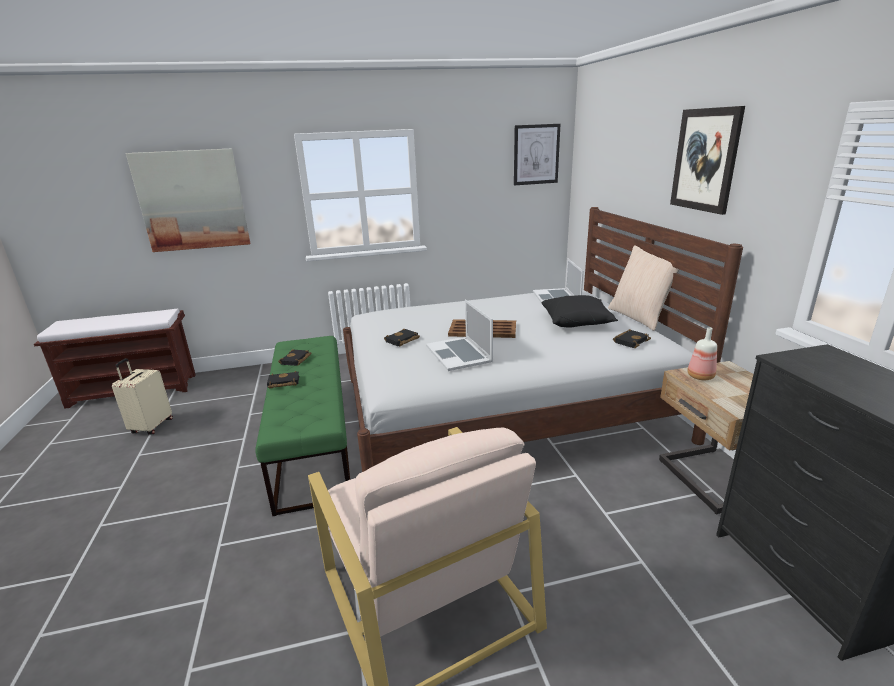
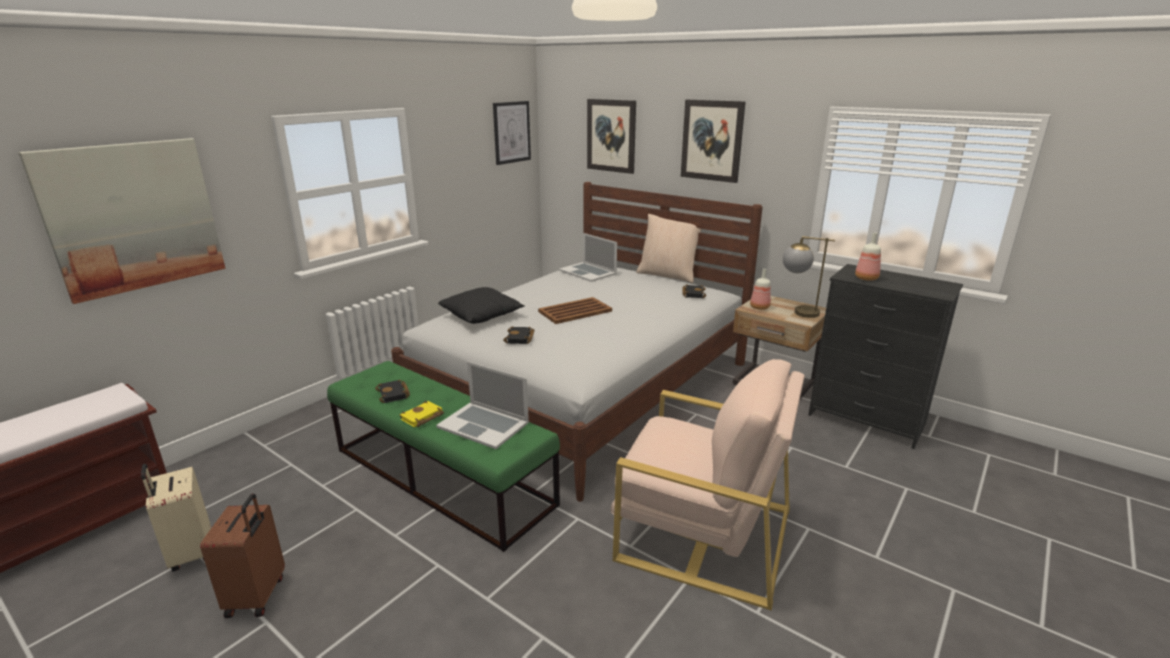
camera: 40 degrees left, 0 degrees up
black book [267,371,299,389] -> yellow book [399,401,444,427]
laptop [426,300,493,371] -> laptop moved to [436,361,529,449]
black pillow [541,295,618,327] -> black pillow moved to [438,287,525,324]
none -> brown suitcase [200,494,285,618]
none -> picture [587,99,636,174]
none -> table lamp [783,236,835,318]
none -> bottle [855,233,881,281]

